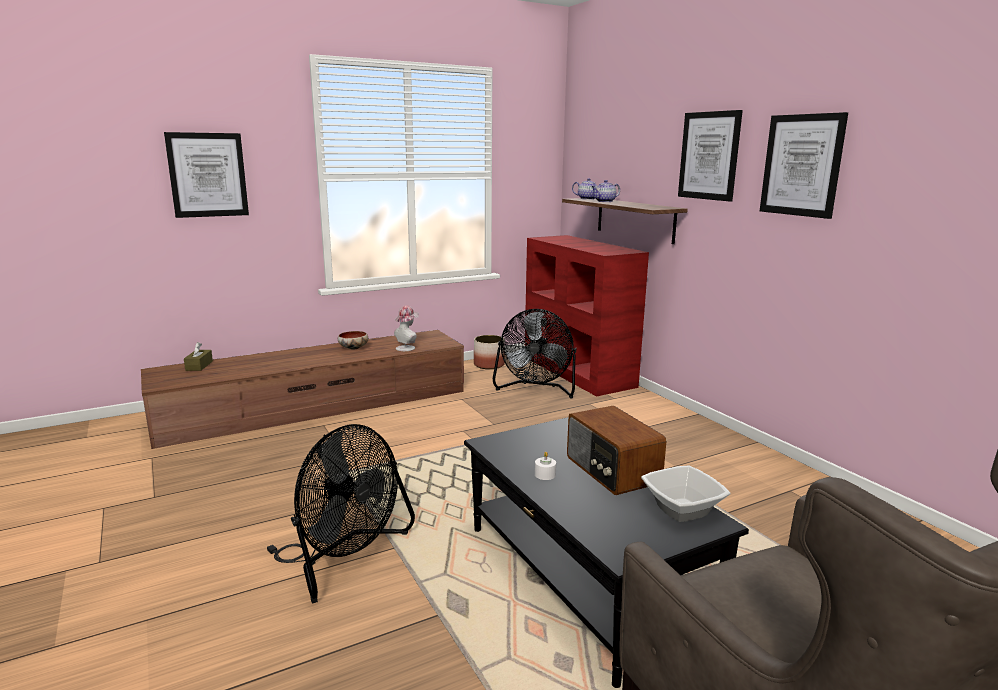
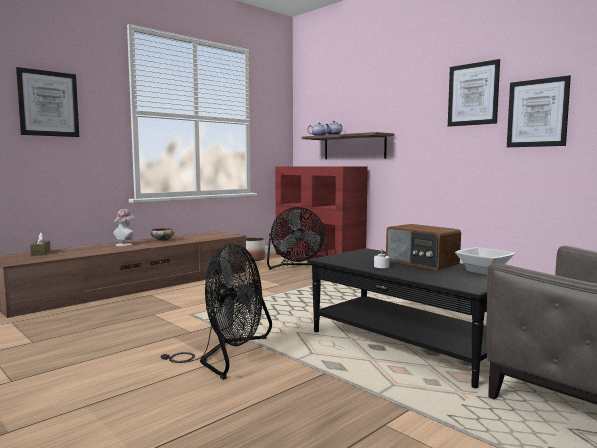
camera: 15 degrees left, 10 degrees down
hat [394,305,419,351] -> hat moved to [113,209,135,246]
picture [678,110,743,202] -> picture moved to [507,75,571,147]

